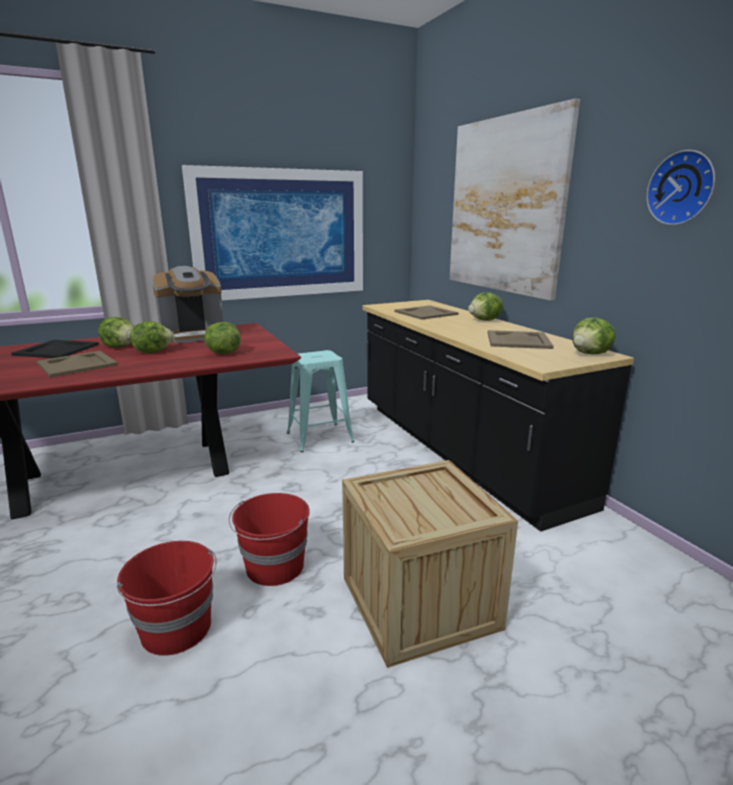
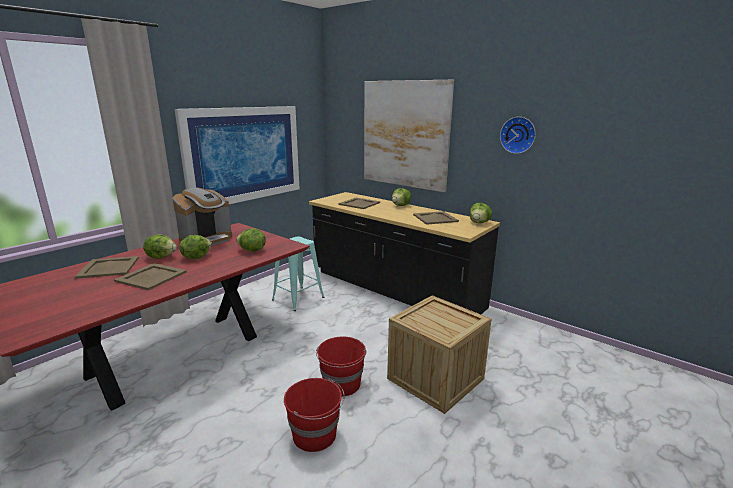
camera: 25 degrees left, 0 degrees up
black tray [11,340,99,358] -> beige tray [75,256,139,279]

